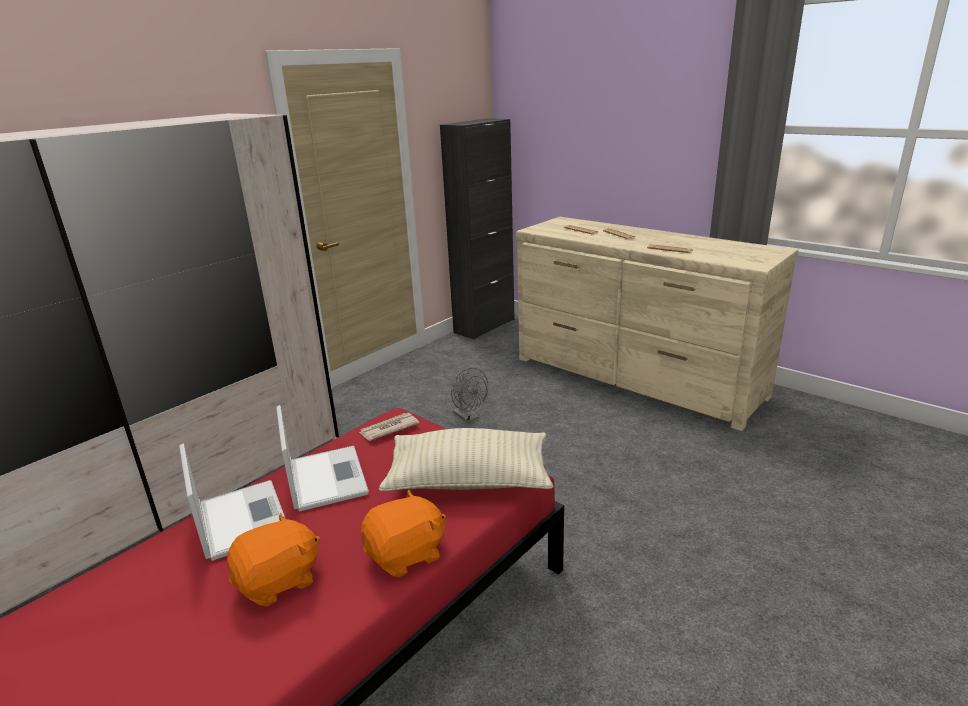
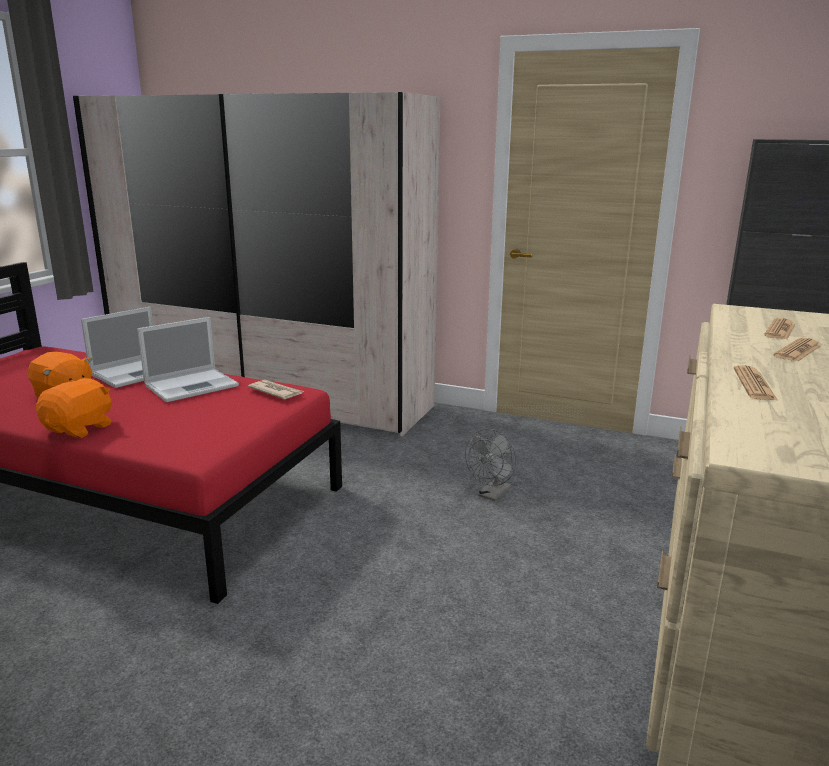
camera: 70 degrees right, 5 degrees down
orange plush toy [361,489,446,577] -> orange plush toy turned 105 degrees counterclockwise [36,378,112,438]
beige pillow [379,428,554,492] -> none

